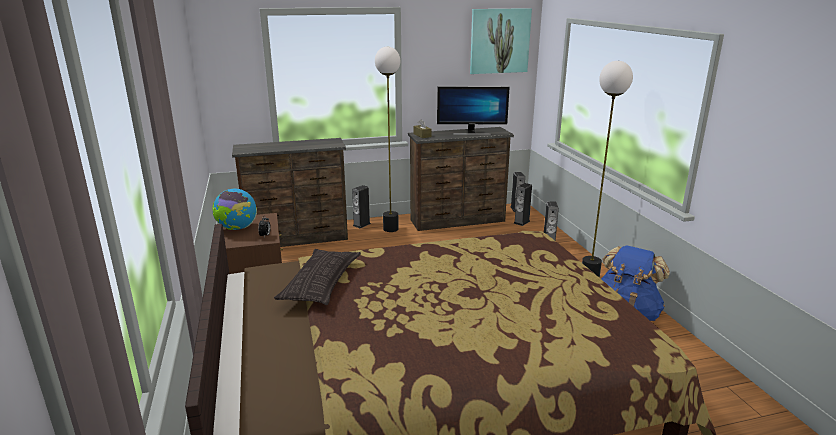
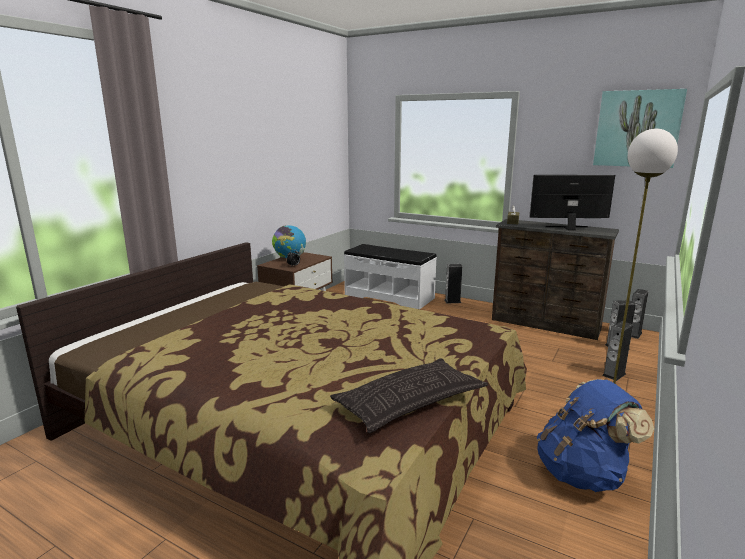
camera: 45 degrees right, 5 degrees down
brown dresser [232,138,348,247] -> white bench [344,244,437,309]
pillow [274,249,361,305] -> pillow moved to [330,358,488,433]
floor lamp [375,46,400,232] -> none
monitor [437,86,510,135] -> monitor turned 135 degrees clockwise [529,175,615,230]

